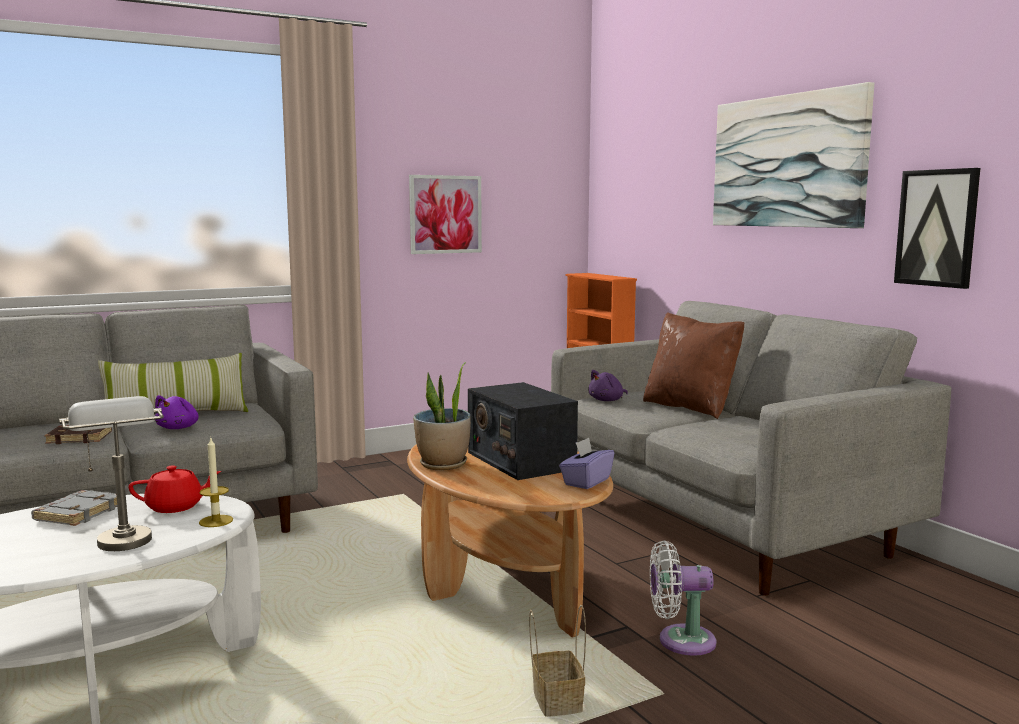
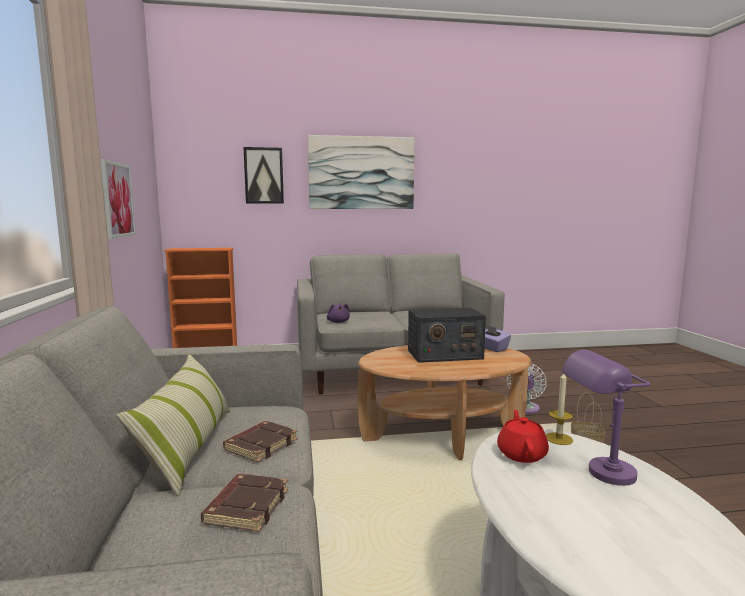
camera: 70 degrees left, 0 degrees up
grey book [31,490,117,526] -> none
grey table lamp [59,396,164,551] -> purple table lamp [561,350,650,486]
purple plush toy [155,395,199,429] -> brown book [223,421,298,462]
potted plant [413,362,471,470] -> none
brown pillow [643,312,745,419] -> none
picture [894,168,980,289] -> picture moved to [243,147,284,204]

